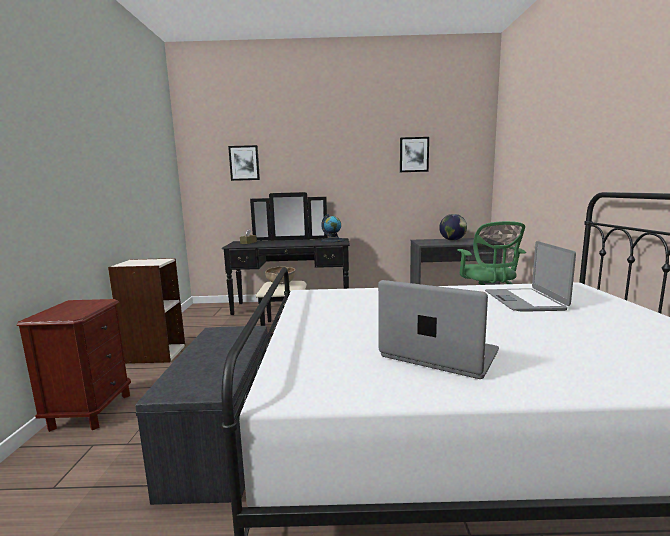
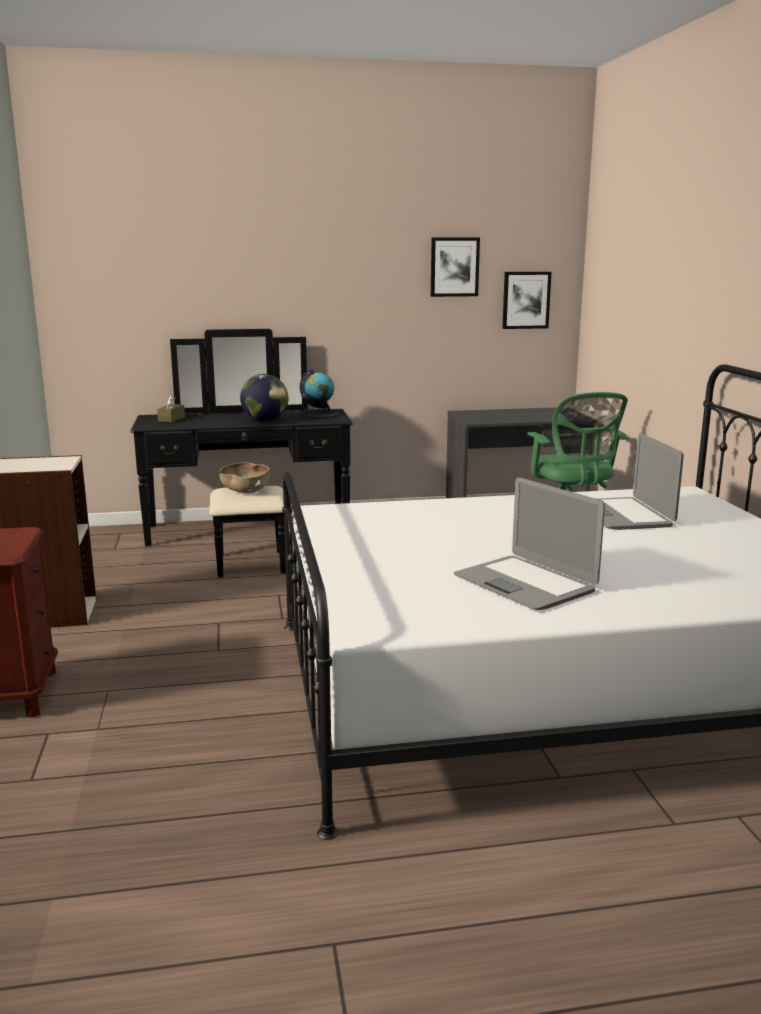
camera: 10 degrees left, 5 degrees up
grey bench [135,326,268,505] -> none
picture [228,145,260,181] -> picture moved to [502,272,552,329]
laptop [378,280,499,379] -> laptop turned 150 degrees counterclockwise [454,477,605,610]
globe [439,214,467,241] -> globe moved to [240,374,288,422]

